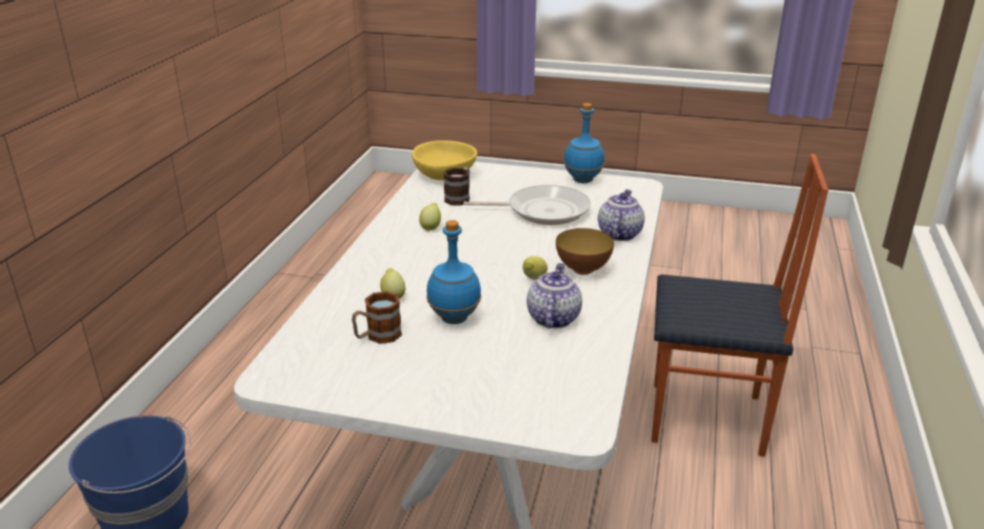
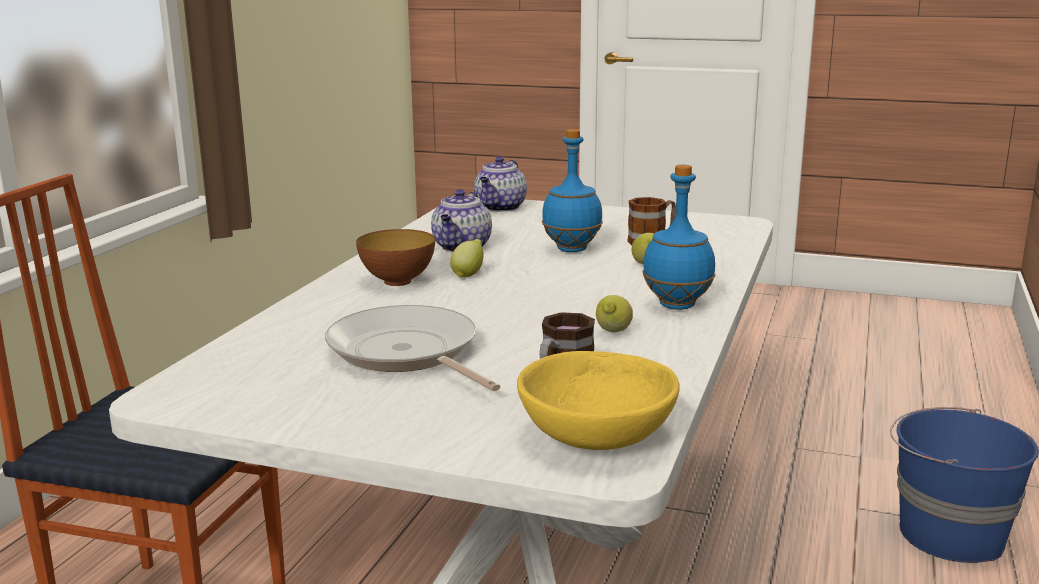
camera: 175 degrees left, 10 degrees down
frying pan [464,185,591,225] -> frying pan turned 45 degrees clockwise [325,305,500,391]
blue bottle [564,103,604,183] -> blue bottle moved to [642,165,716,310]
teapot [598,190,645,241] -> teapot moved to [474,156,527,212]

